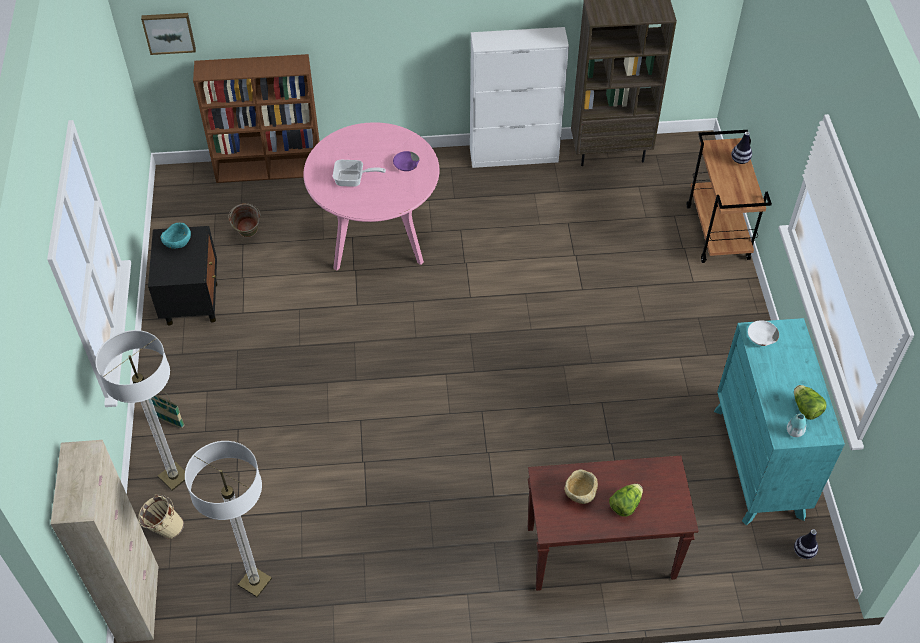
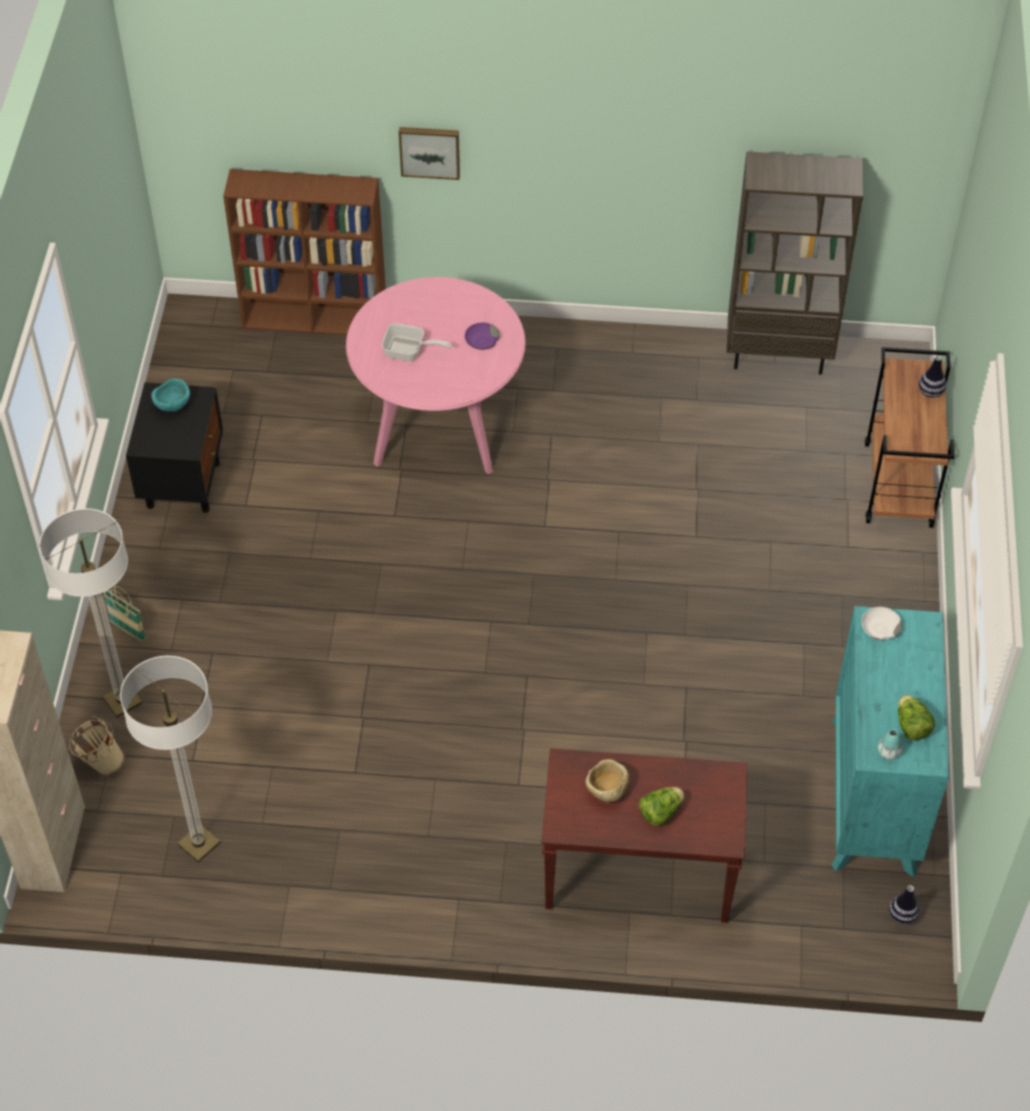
camera: 10 degrees right, 0 degrees up
picture [141,13,196,55] -> picture moved to [399,127,460,180]
green bucket [228,203,261,237] -> none
white cabinet [470,27,569,168] -> none

